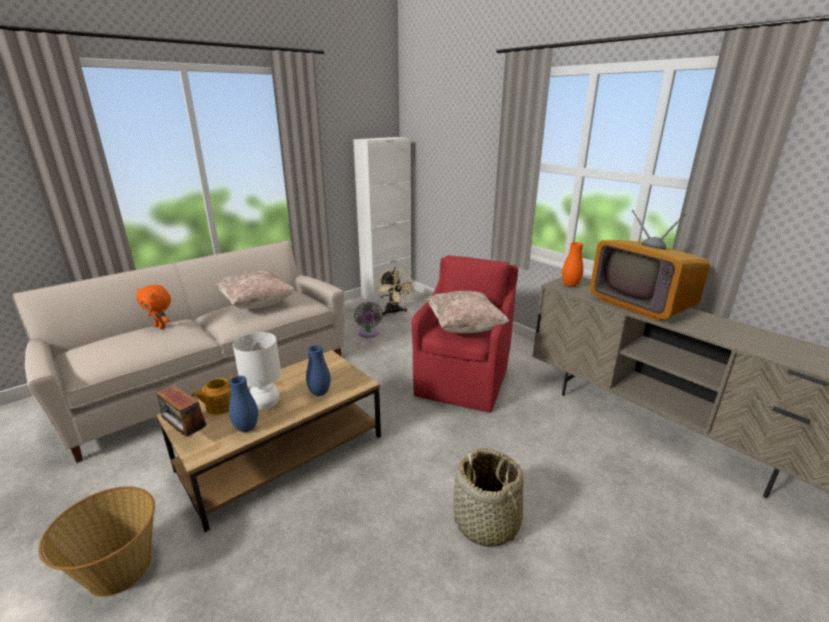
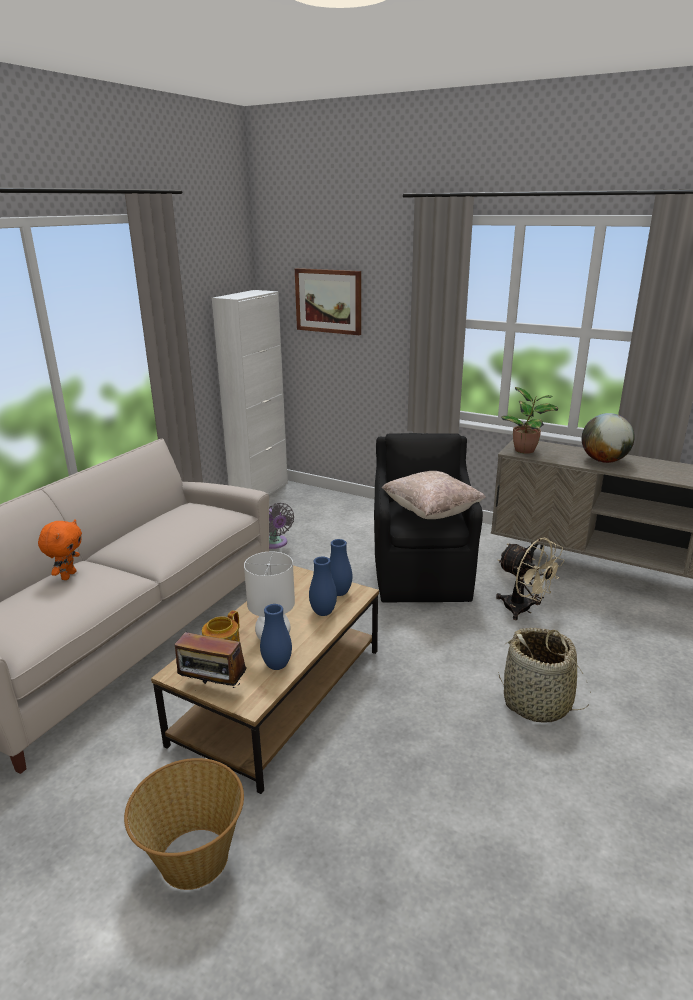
camera: 20 degrees left, 0 degrees up
orange plush toy [136,285,171,329] -> orange plush toy turned 90 degrees counterclockwise [38,519,82,580]
beige pillow [216,270,295,309] -> none
beige fan [377,267,415,316] -> beige fan moved to [496,537,564,620]
red armchair [411,255,518,412] -> black armchair [374,433,483,602]
orange vase [562,242,584,287] -> potted plant [501,387,558,454]
television [590,210,710,322] -> globe [582,413,635,463]
none -> picture [295,268,361,335]
none -> blue vase [330,539,352,596]

